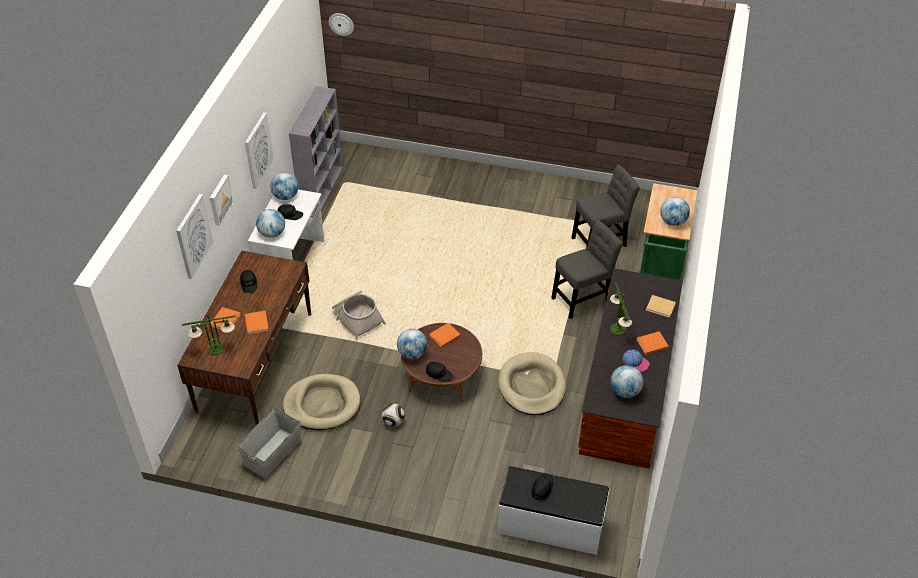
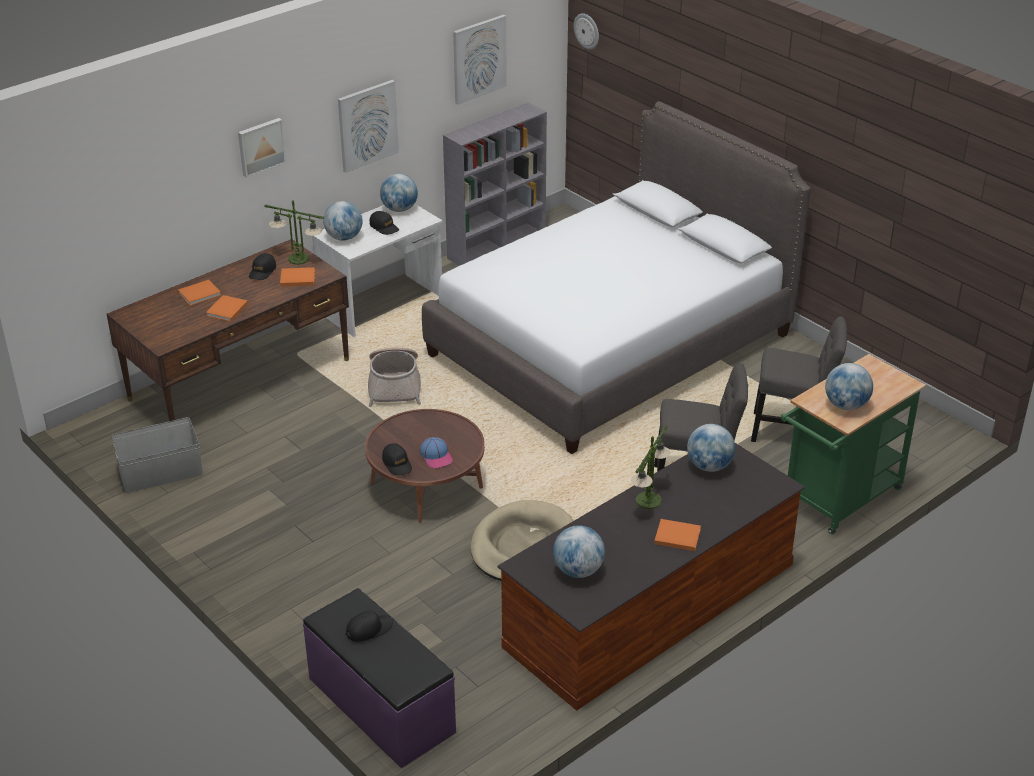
camera: 35 degrees right, 10 degrees down
picture [176,194,213,279] -> picture moved to [453,15,507,105]
table lamp [182,313,236,356] -> table lamp moved to [264,201,324,265]
beige dog bed [283,374,360,430] -> none
football [382,403,405,426] -> none
globe [397,329,427,359] -> globe moved to [687,424,735,472]
orange book [430,323,461,348] -> orange book moved to [280,267,315,287]
white bench [498,466,609,555] -> purple bench [303,588,456,768]
cap [622,350,650,372] -> cap moved to [420,437,452,468]
beige book [646,295,676,318] -> none
none -> white bed [422,101,811,454]

